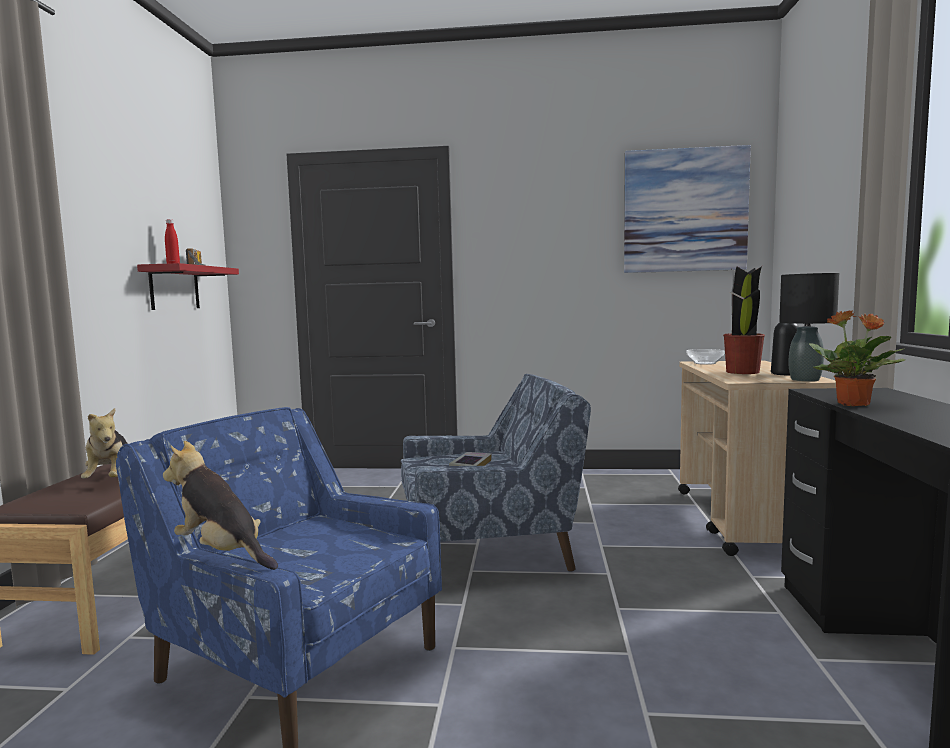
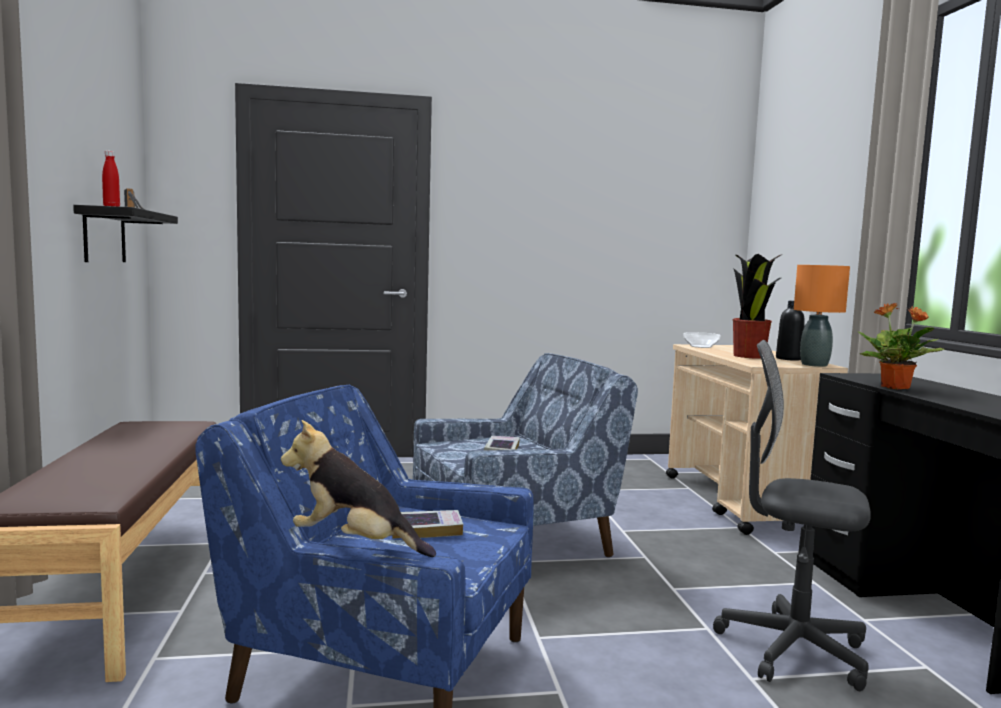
camera: 15 degrees left, 0 degrees up
plush toy [81,408,128,478] -> none
red shelf [137,263,239,310] -> black shelf [73,205,178,262]
picture [624,145,751,273] -> none
black table lamp [779,273,839,382] -> orange table lamp [794,265,850,367]
none -> book [392,510,463,539]
none -> grey office chair [713,340,871,691]

